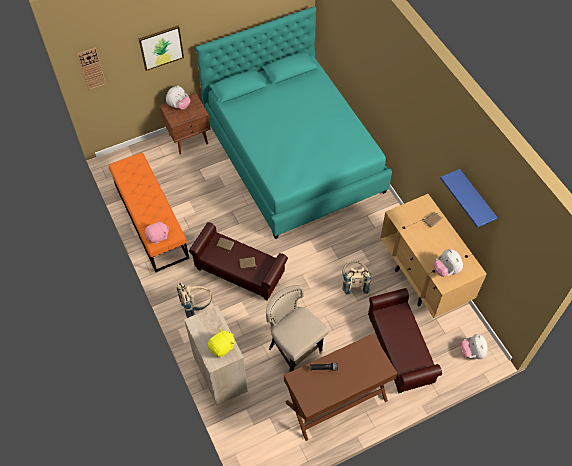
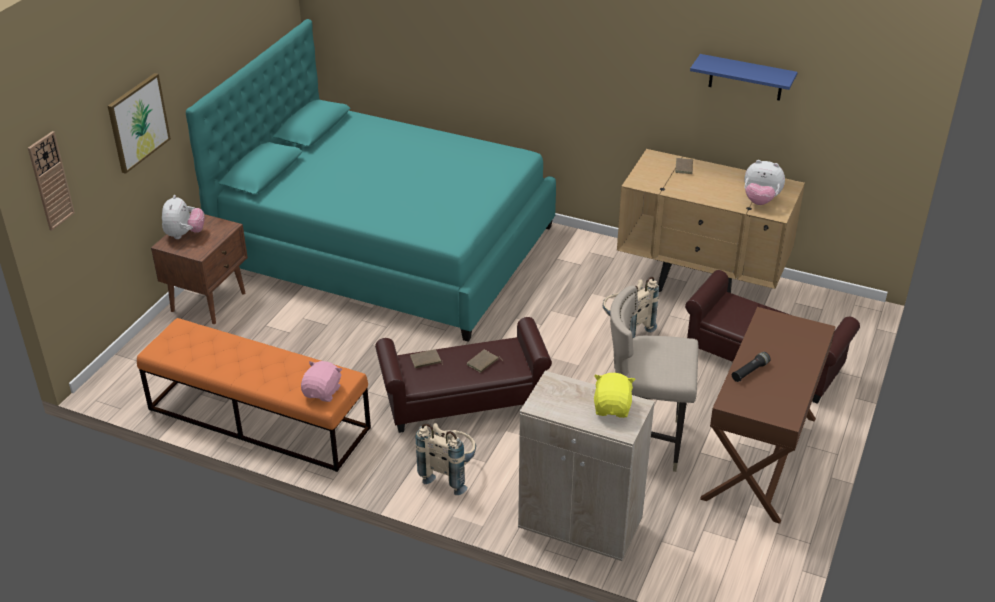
camera: 40 degrees left, 20 degrees down
plush toy [460,334,487,359] -> none

